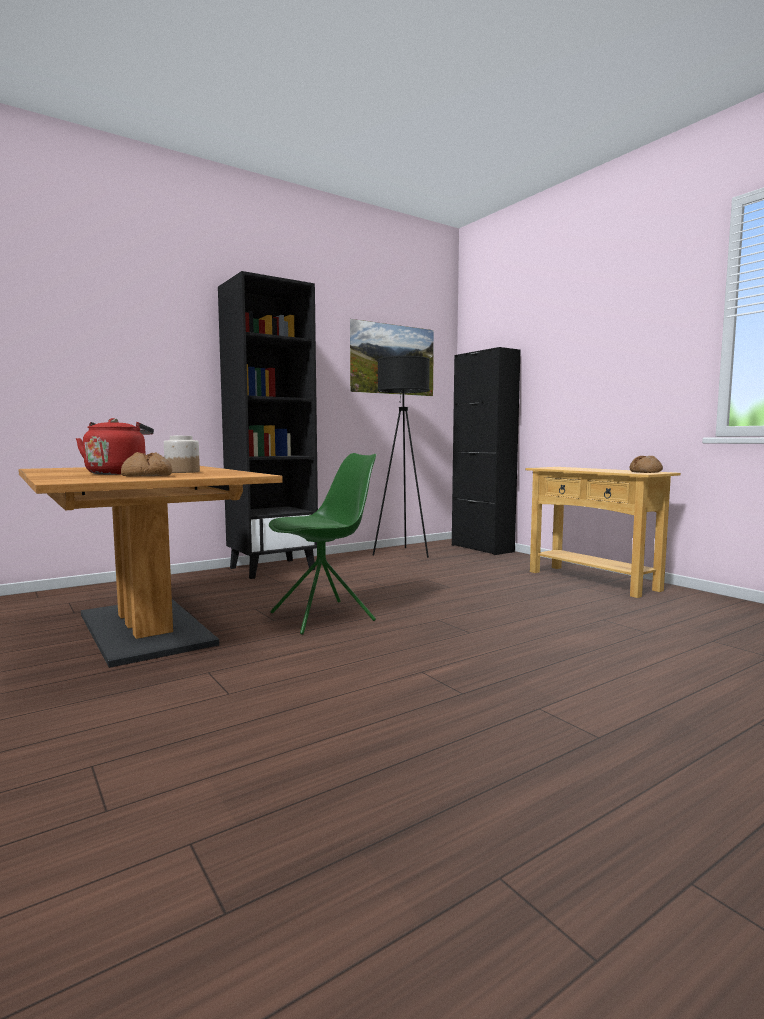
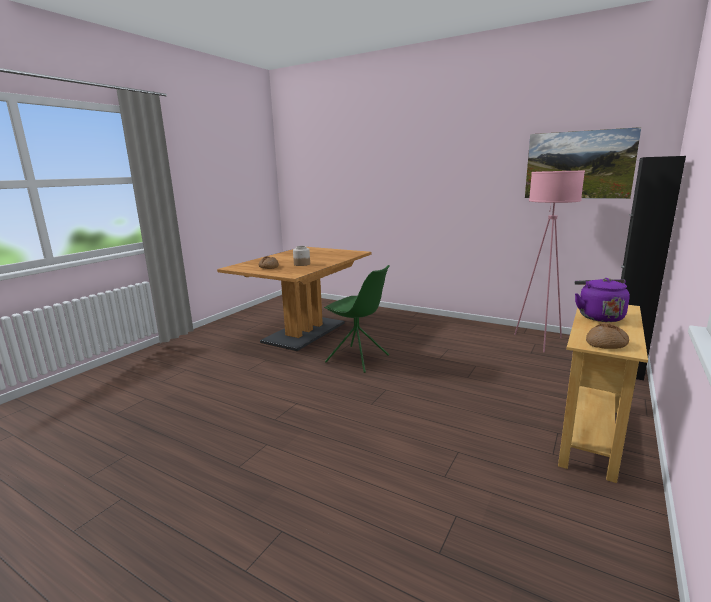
camera: 65 degrees right, 10 degrees up
red kettle [76,418,154,475] -> none
black bookcase [218,271,318,579] -> none
black floor lamp [373,356,430,558] -> pink floor lamp [514,171,585,352]
none -> purple kettle [575,278,630,322]

